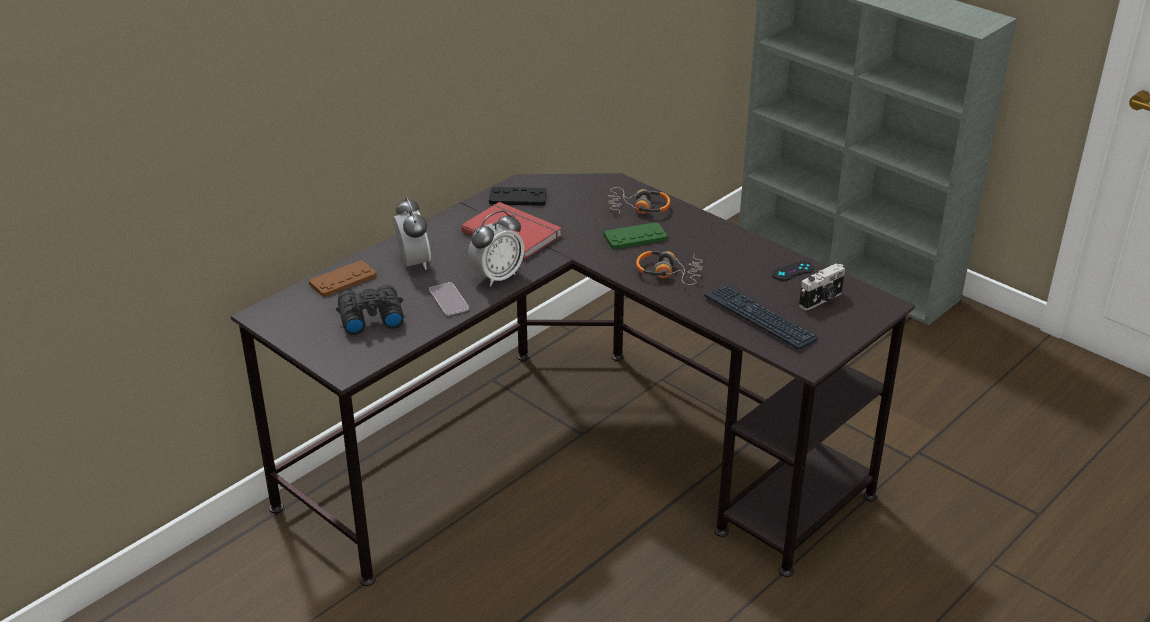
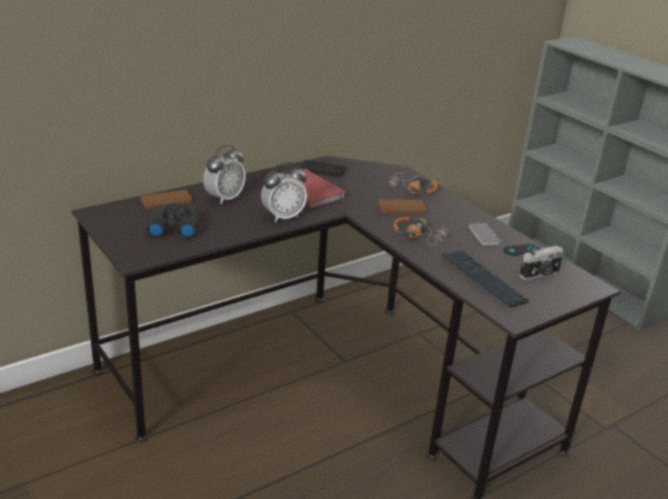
camera: 10 degrees right, 5 degrees down
alarm clock [393,196,431,270] -> alarm clock turned 45 degrees clockwise [203,144,246,205]
phone [429,282,469,316] -> phone moved to [469,223,501,245]
green game controller [604,222,668,249] -> brown game controller [378,200,427,214]

